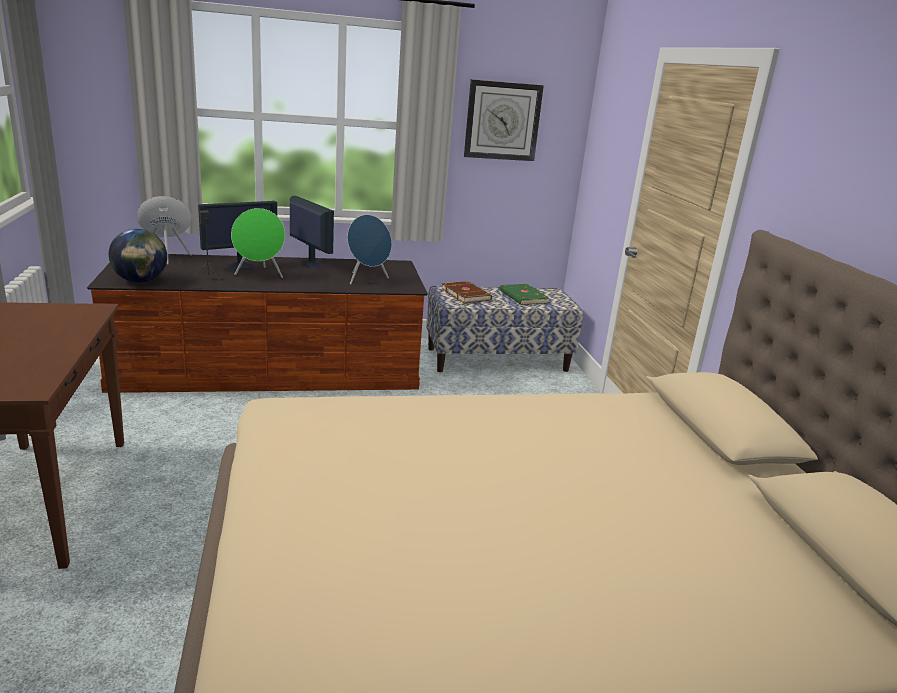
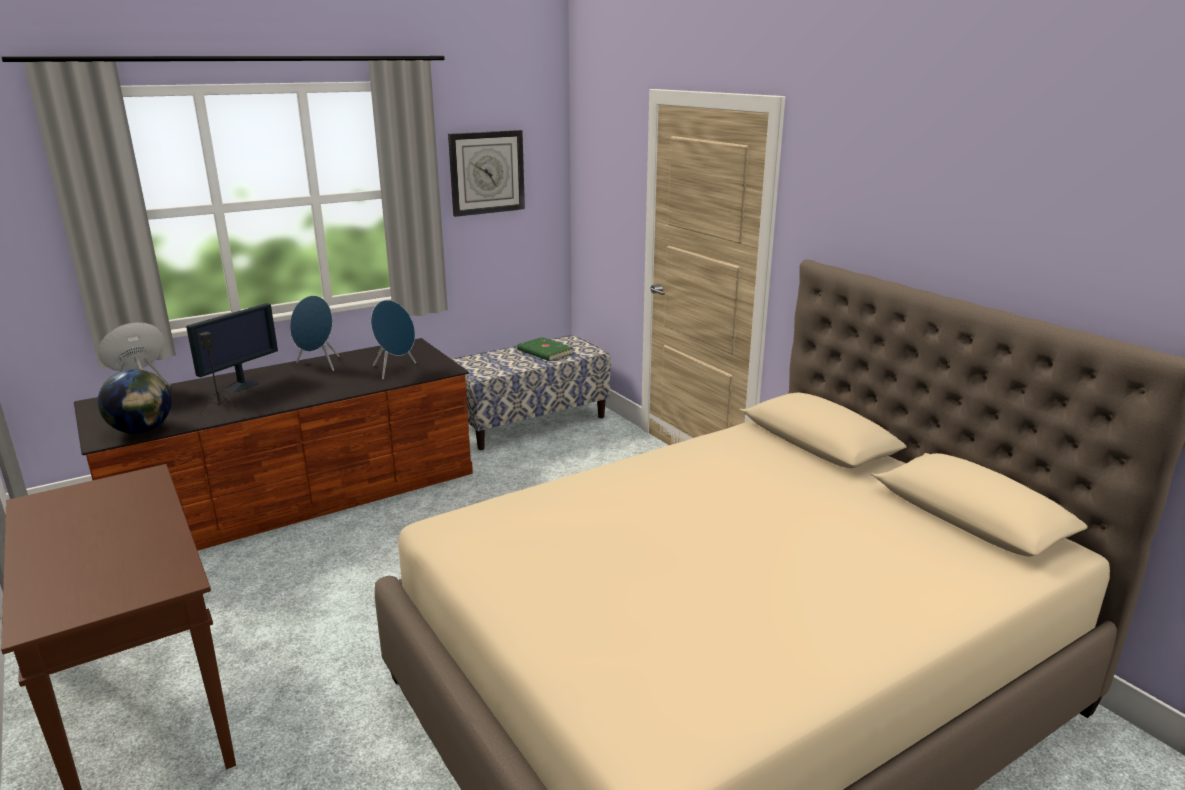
camera: 20 degrees left, 0 degrees up
green speaker [231,208,285,278] -> none
monitor [290,196,334,269] -> blue speaker [290,296,340,371]
brown book [441,281,492,303] -> none

